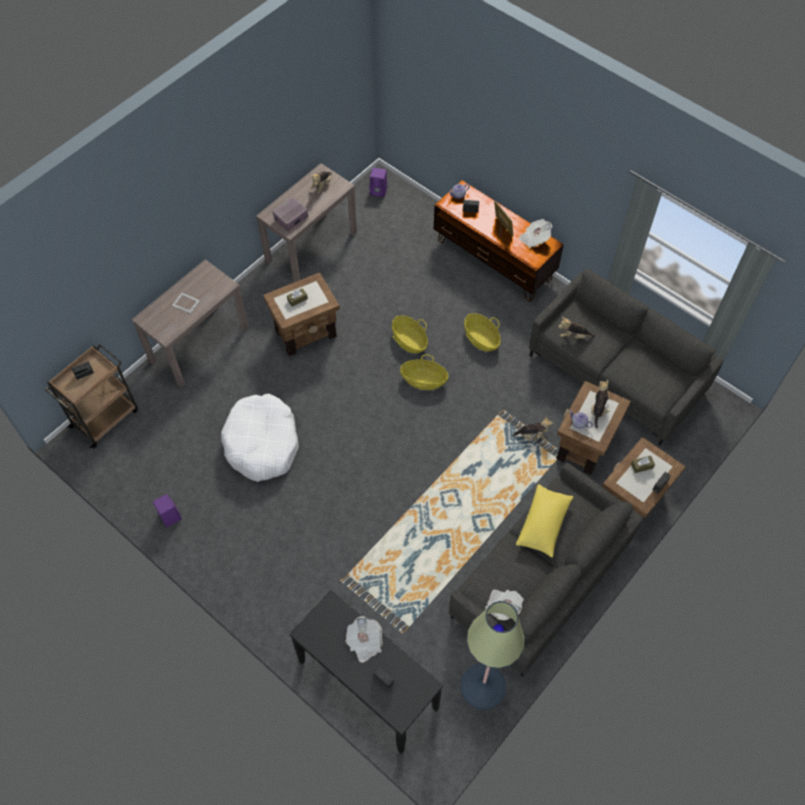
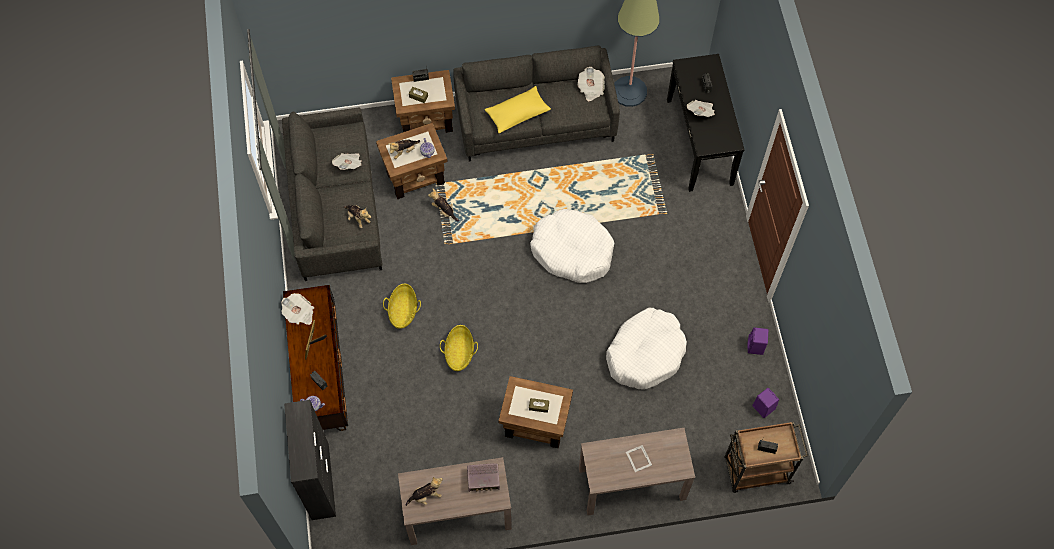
camera: 140 degrees left, 5 degrees up
purple speaker [370,168,387,197] -> purple speaker moved to [752,388,779,418]
basket [400,355,449,390] -> none
none -> black cabinet [284,400,336,520]
none -> newspaper [332,153,362,170]
none -> white dog bed [530,209,614,283]

